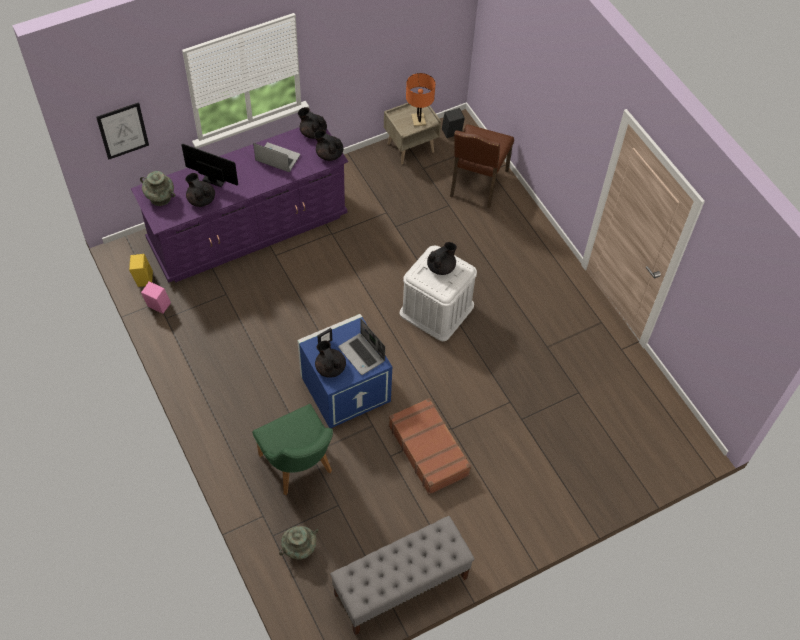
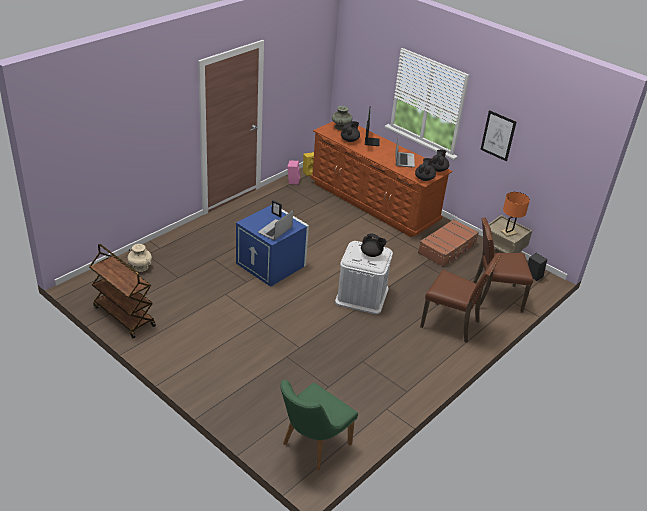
camera: 70 degrees right, 20 degrees down
picture [96,102,149,160] -> picture moved to [480,110,516,161]
purple dresser [131,127,348,283] -> brown dresser [311,122,452,237]
green chair [252,404,333,495] -> green chair moved to [281,380,358,470]
turquoise vase [279,526,318,560] -> beige vase [128,244,152,272]
black teapot [315,341,346,378] -> none
grey bench [330,516,475,635] -> brown cart [89,244,156,339]
brown suitcase [389,398,471,495] -> brown suitcase moved to [418,219,479,267]
none -> brown chair [420,253,502,343]

